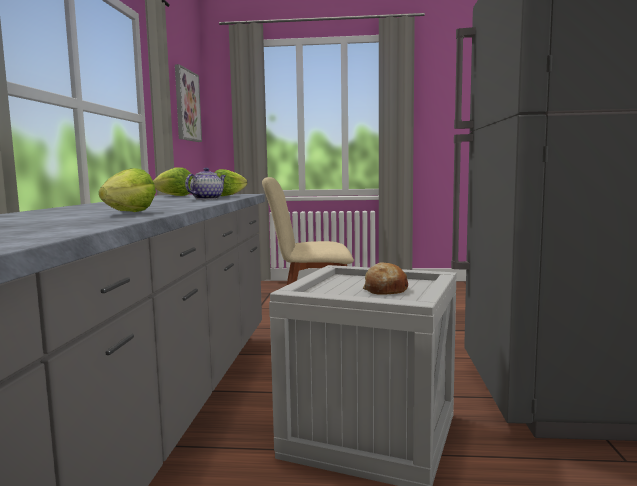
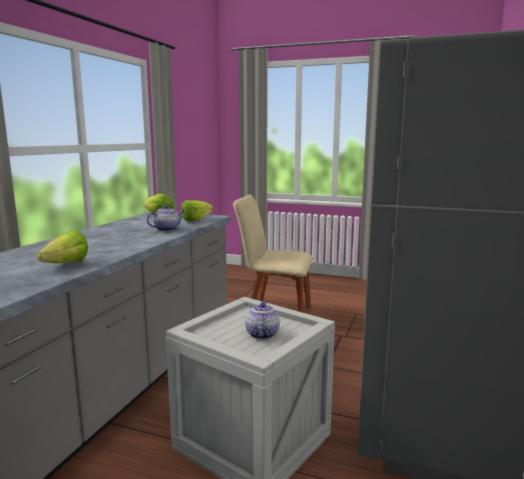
camera: 15 degrees right, 5 degrees up
picture [175,64,202,142] -> none
bread [363,262,408,295] -> teapot [245,301,280,339]

